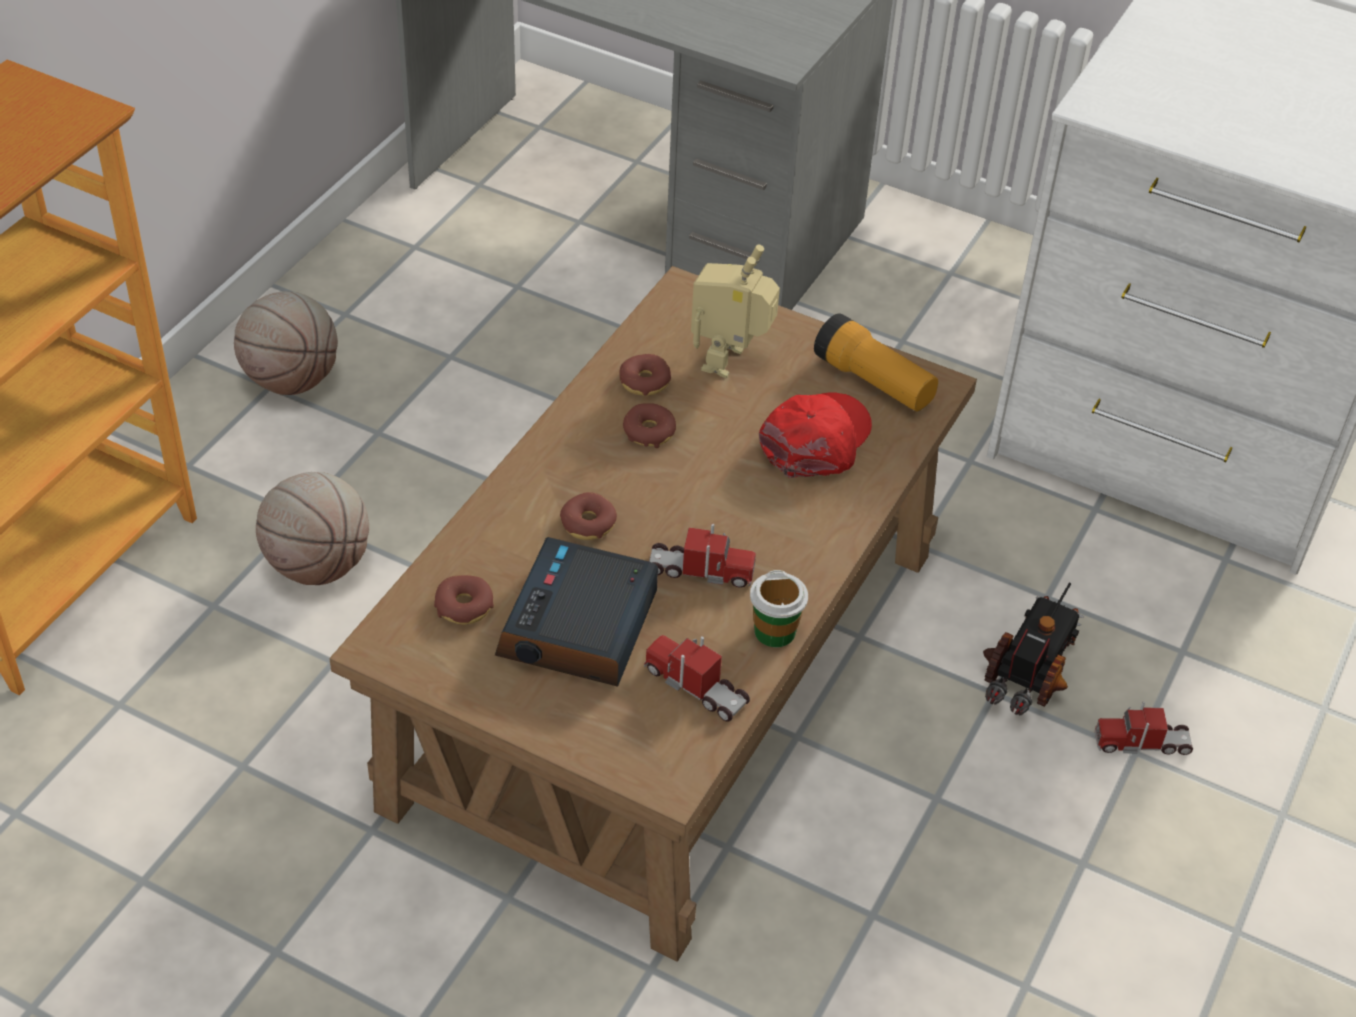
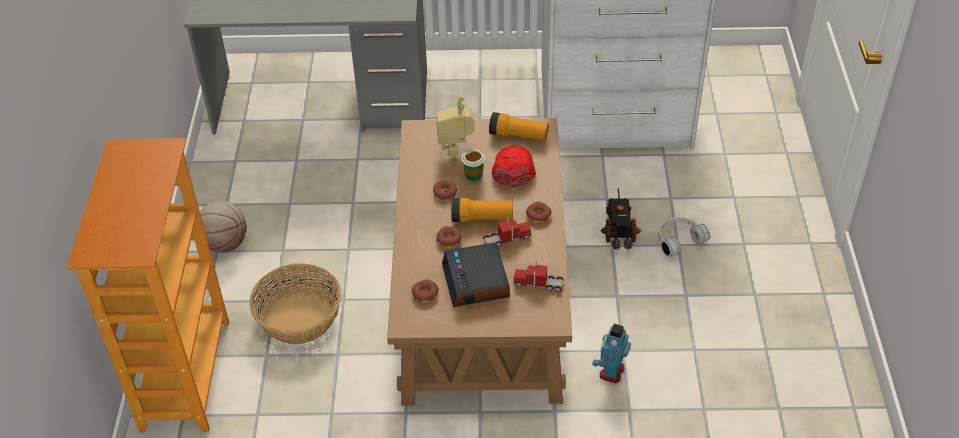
camera: 25 degrees left, 0 degrees up
basketball [256,472,369,585] -> basket [249,263,342,344]
donut [619,354,671,396] -> donut moved to [526,202,551,223]
cup [750,570,808,647] -> cup moved to [461,149,485,181]
toy truck [1095,701,1193,755] -> white headphones [658,217,710,257]
none -> flashlight [451,198,513,222]
none -> toy robot [592,324,631,384]

